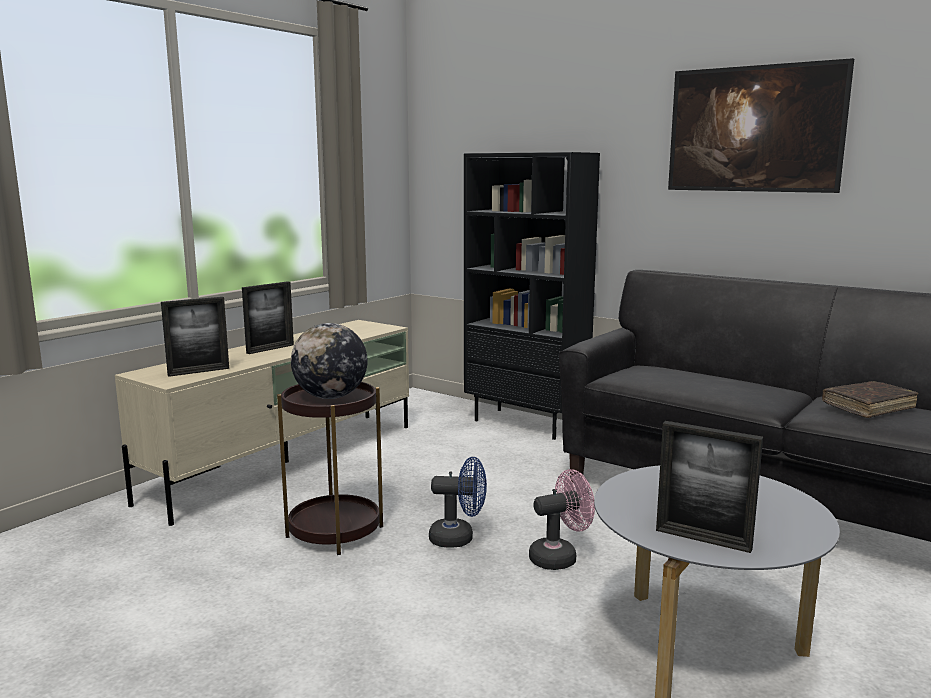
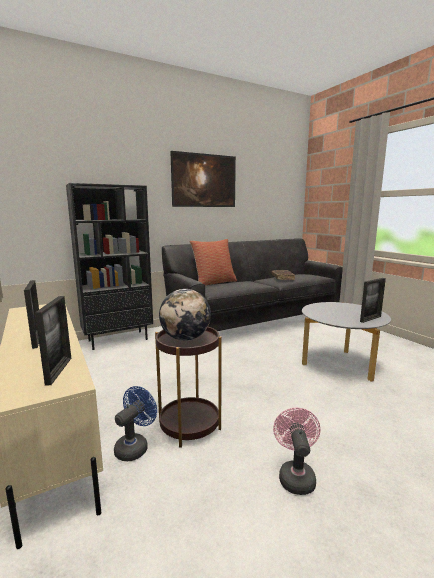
camera: 65 degrees left, 0 degrees up
blue fan [429,457,487,548] -> blue fan moved to [114,386,157,461]
pink fan [529,469,595,570] -> pink fan moved to [273,408,320,495]
none -> pillow [190,239,237,286]

